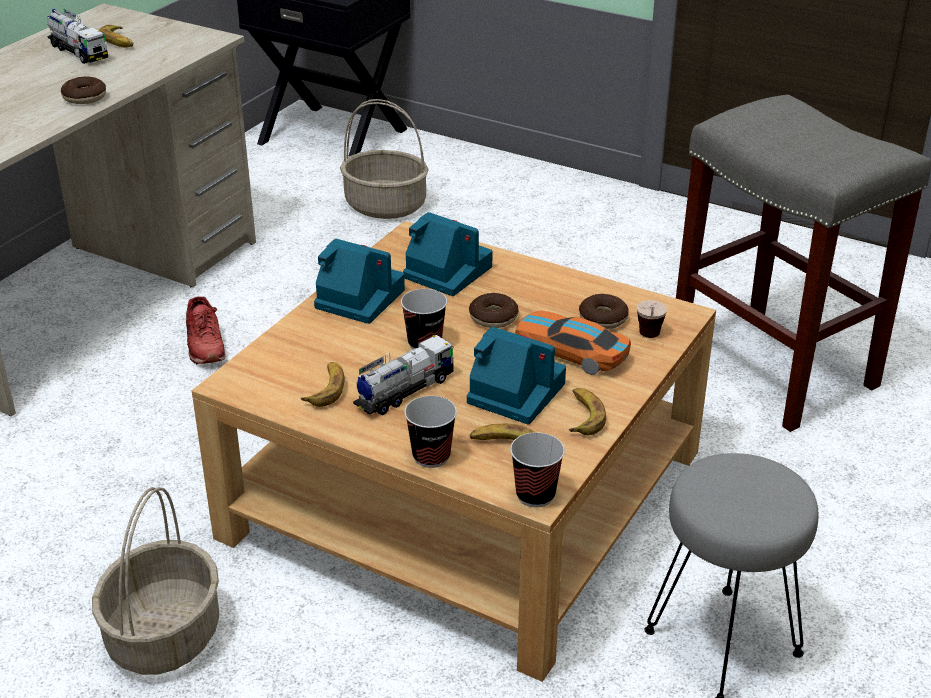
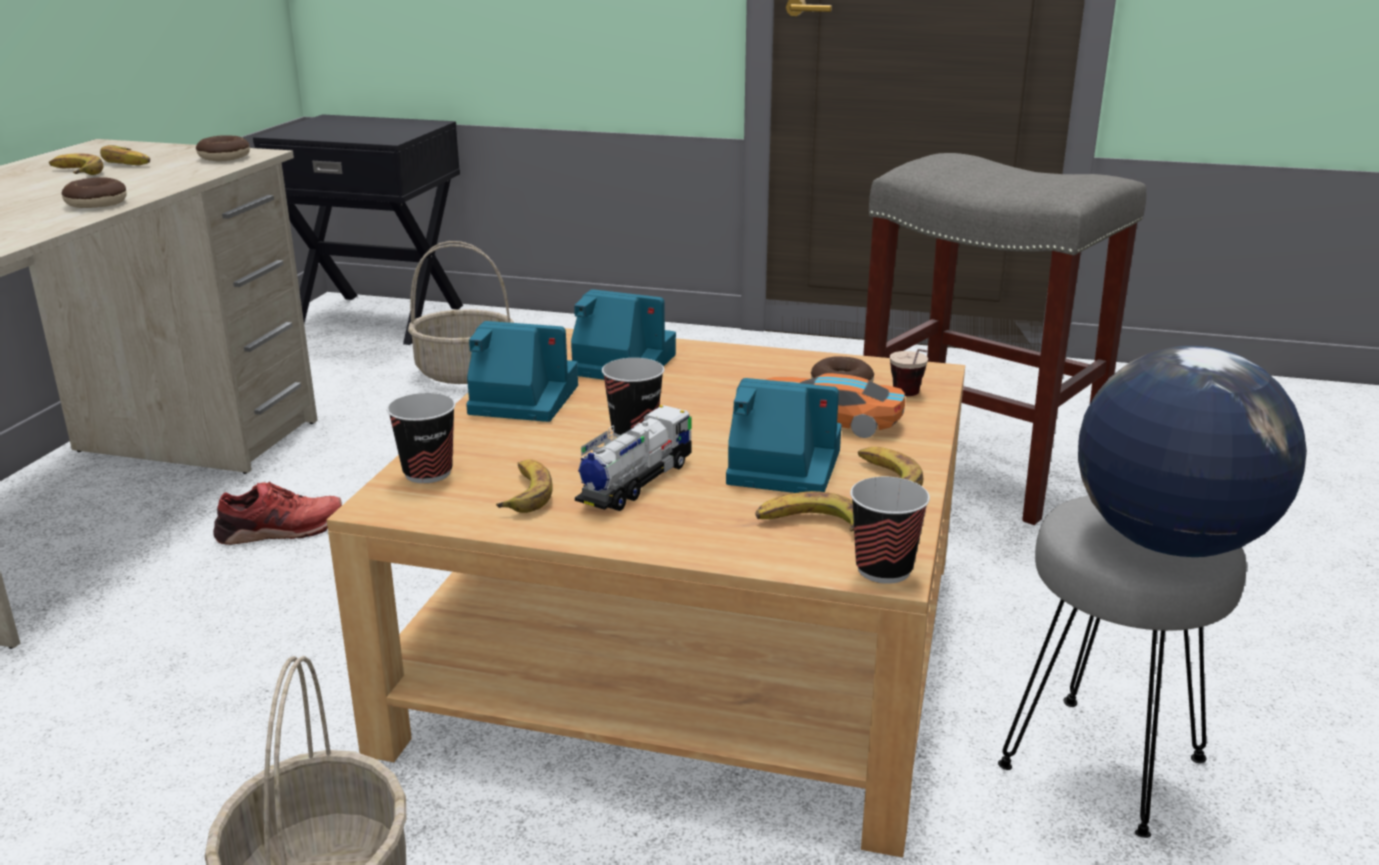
camera: 15 degrees left, 10 degrees down
toy truck [47,8,108,64] -> banana [49,154,103,175]
red shoe [186,297,226,365] -> red shoe turned 75 degrees counterclockwise [213,481,342,545]
cup [404,396,457,468] -> cup moved to [387,393,456,483]
donut [469,293,519,328] -> donut moved to [196,135,250,161]
none -> globe [1078,346,1307,557]

